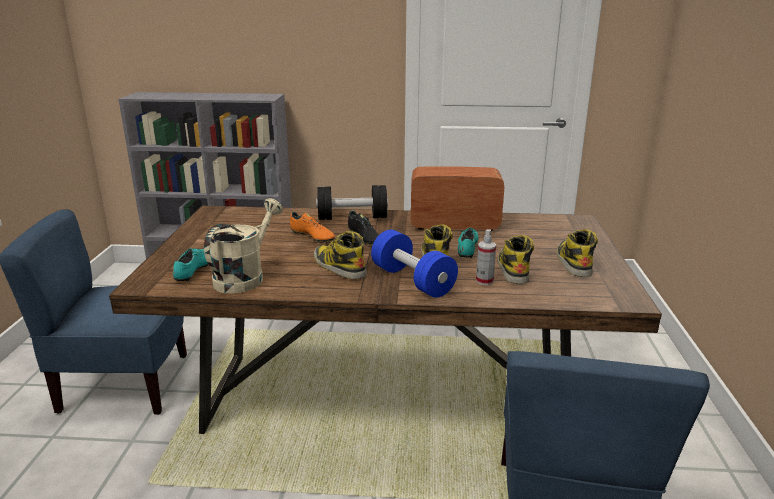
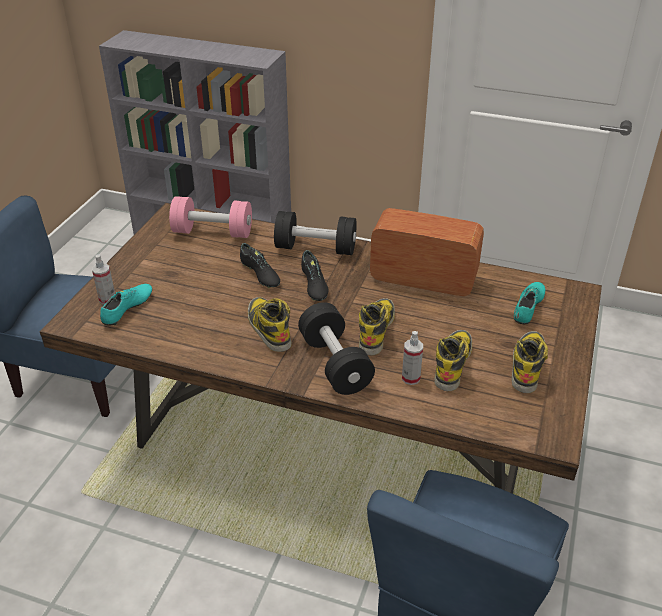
camera: 15 degrees right, 15 degrees up
beige watering can [204,198,283,294] -> none
orange shoe [290,212,335,243] -> black shoe [240,243,280,288]
blue dumbbell [371,230,458,298] -> black dumbbell [298,302,375,395]
turquoise shoe [458,228,478,258] -> turquoise shoe moved to [514,282,545,324]
none -> spray bottle [92,255,115,305]
none -> pink dumbbell [169,196,252,238]

